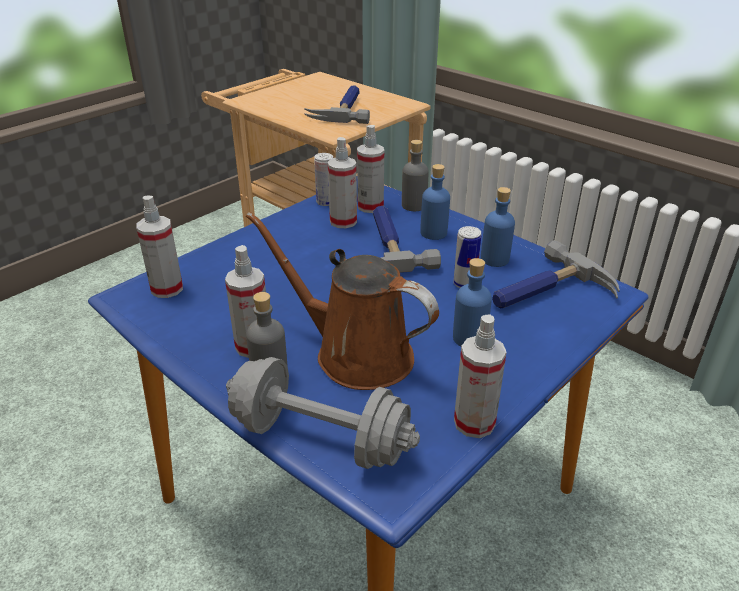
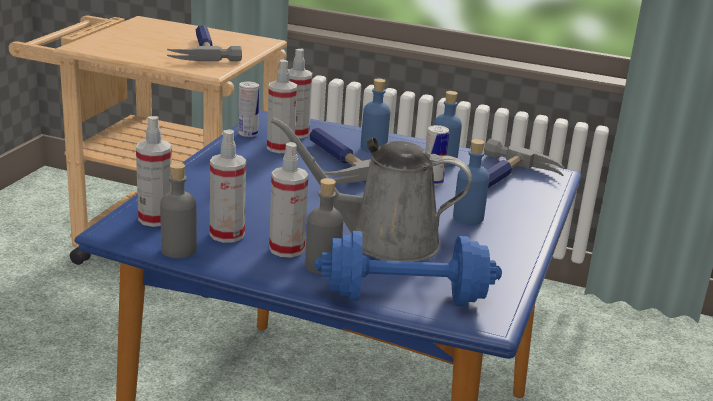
camera: 25 degrees left, 10 degrees down
grey dumbbell [226,357,420,469] -> blue dumbbell [314,231,502,306]
brown watering can [246,212,439,390] -> grey watering can [271,117,472,262]
grey bottle [402,140,429,211] -> grey bottle moved to [160,163,197,258]
spray bottle [454,315,507,438] -> spray bottle moved to [210,129,246,243]

